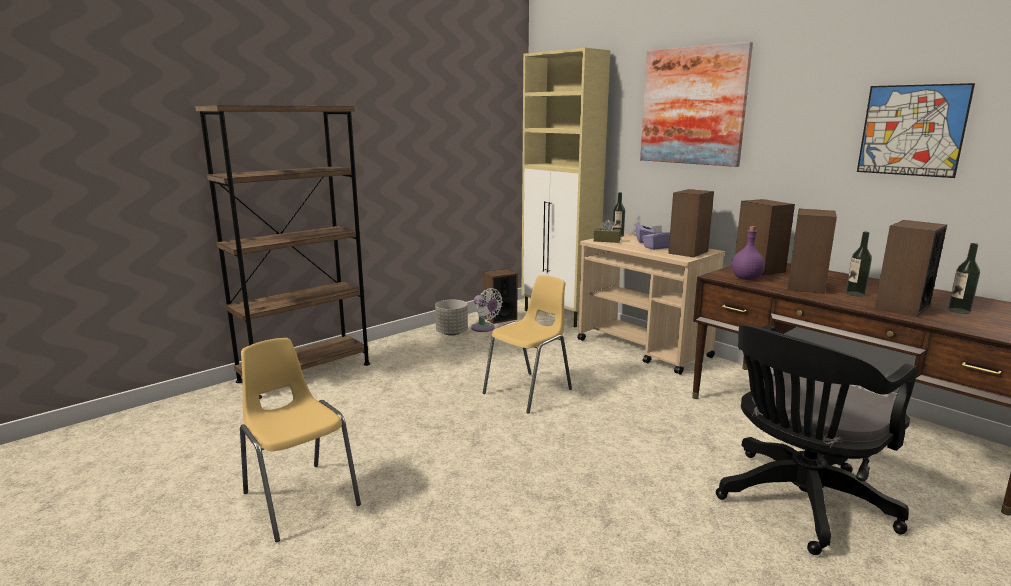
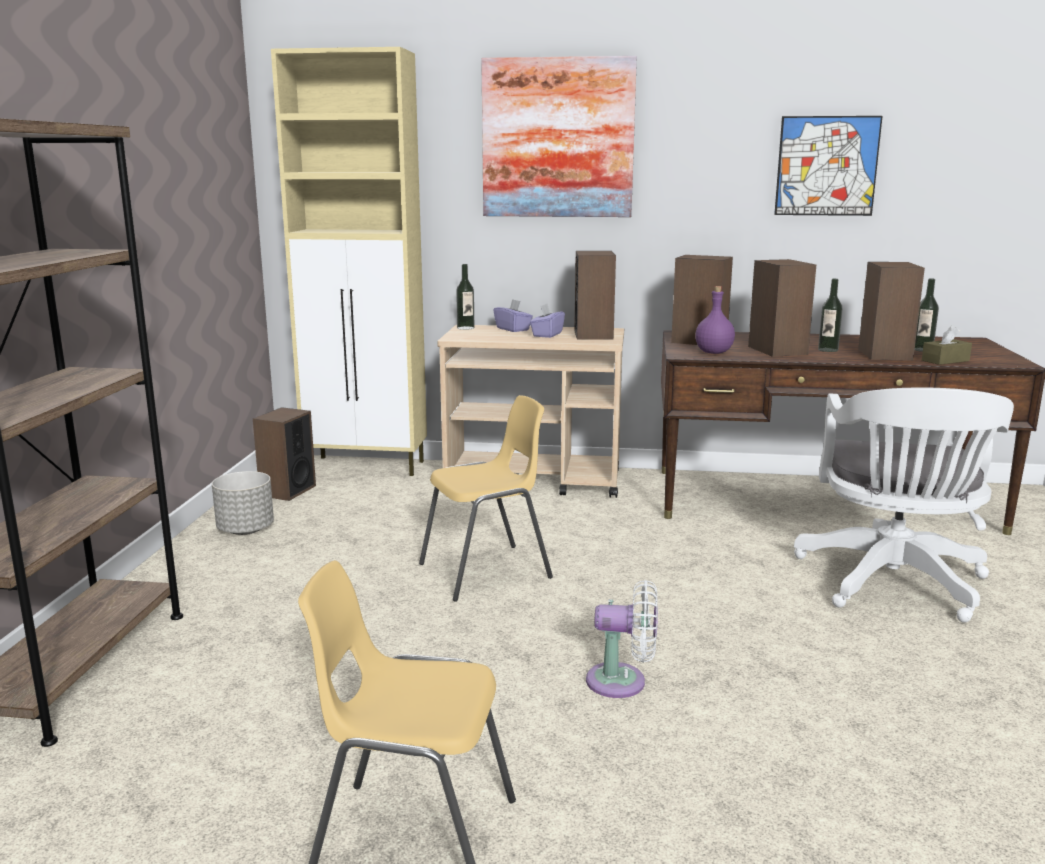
camera: 40 degrees left, 0 degrees up
white fan [471,288,503,332] -> white fan moved to [586,580,658,698]
yellow chair [483,275,572,414] -> yellow chair turned 60 degrees clockwise [419,395,553,602]
brown tissue box [594,219,621,243] -> brown tissue box moved to [922,325,972,365]
black office chair [716,325,917,555] -> white office chair [794,388,1014,623]

